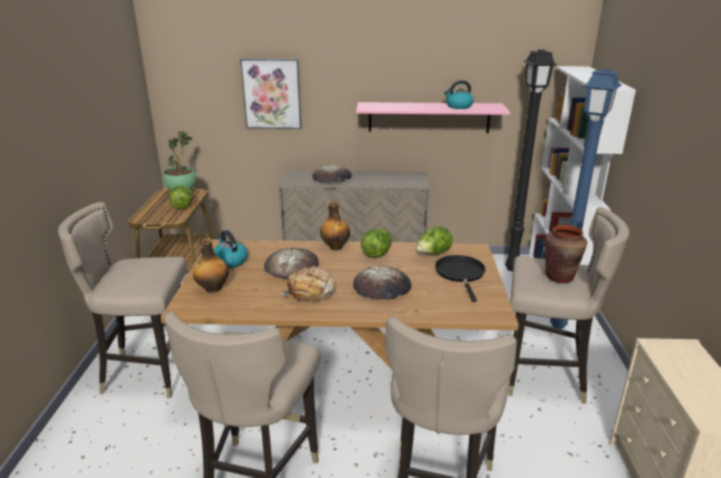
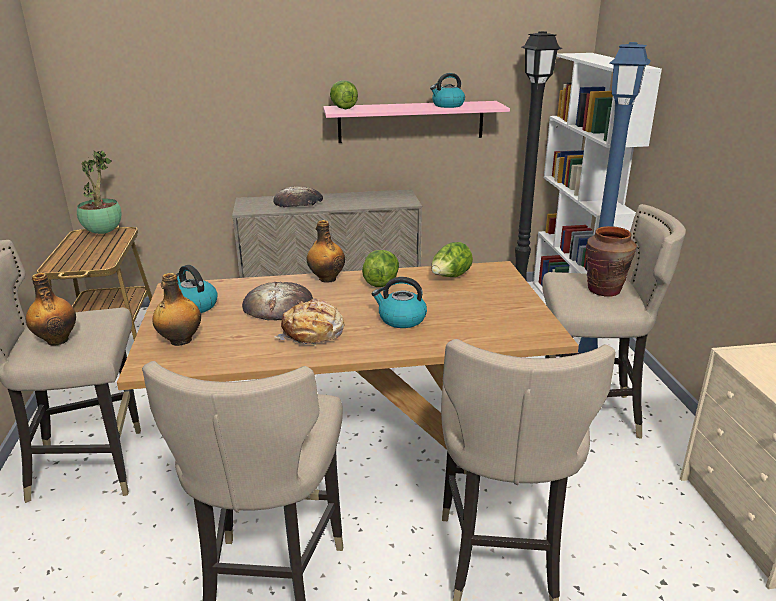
camera: 10 degrees left, 0 degrees up
lettuce [169,185,193,209] -> lettuce moved to [330,80,358,109]
picture [240,58,302,129] -> none
bread [353,266,411,300] -> kettle [372,277,427,328]
black frying pan [435,255,485,302] -> none
none -> bottle [26,273,76,345]

